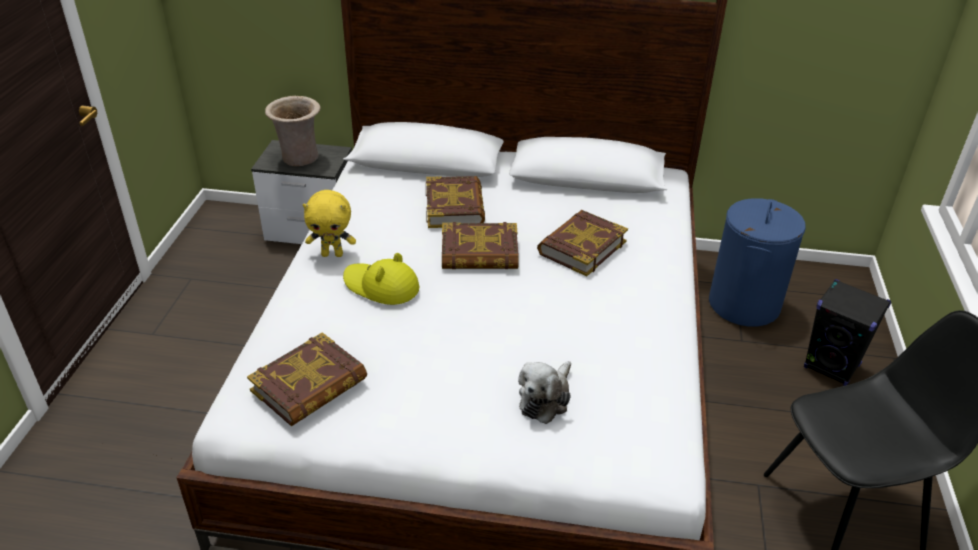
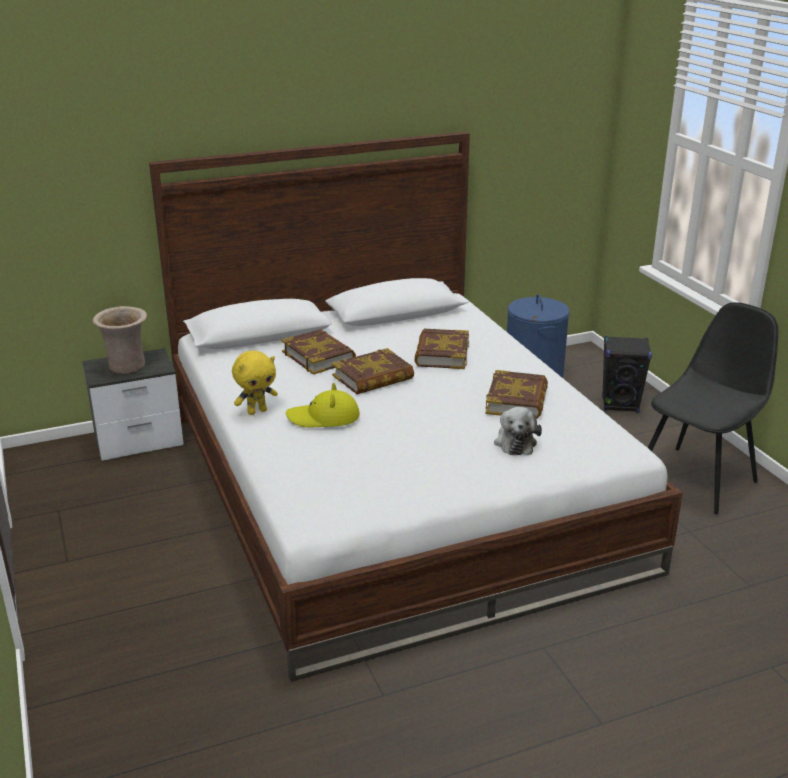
camera: 30 degrees left, 10 degrees down
book [247,332,367,426] -> book moved to [485,370,548,419]

